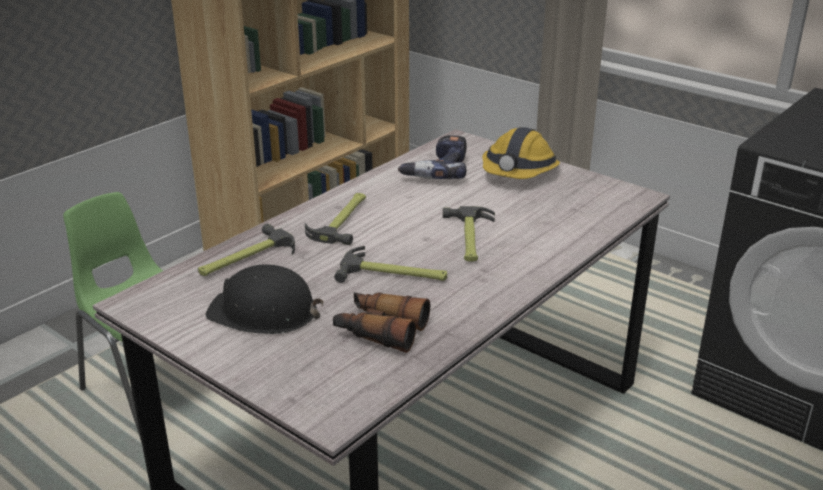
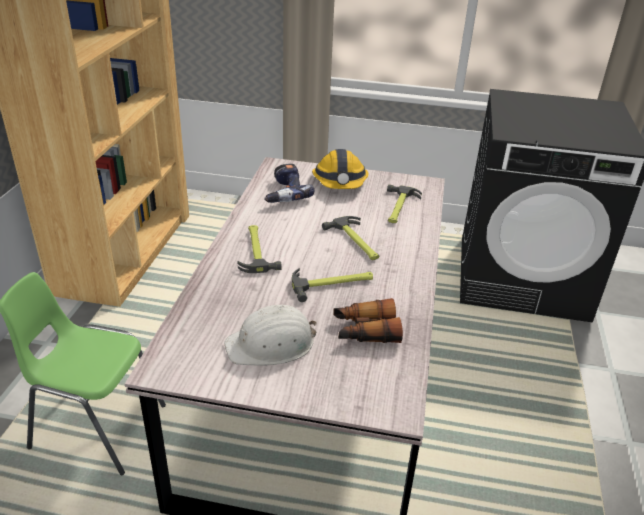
camera: 30 degrees left, 5 degrees up
hammer [198,223,295,276] -> hammer moved to [387,185,422,223]
black hard hat [205,264,324,334] -> white hard hat [224,305,317,366]

